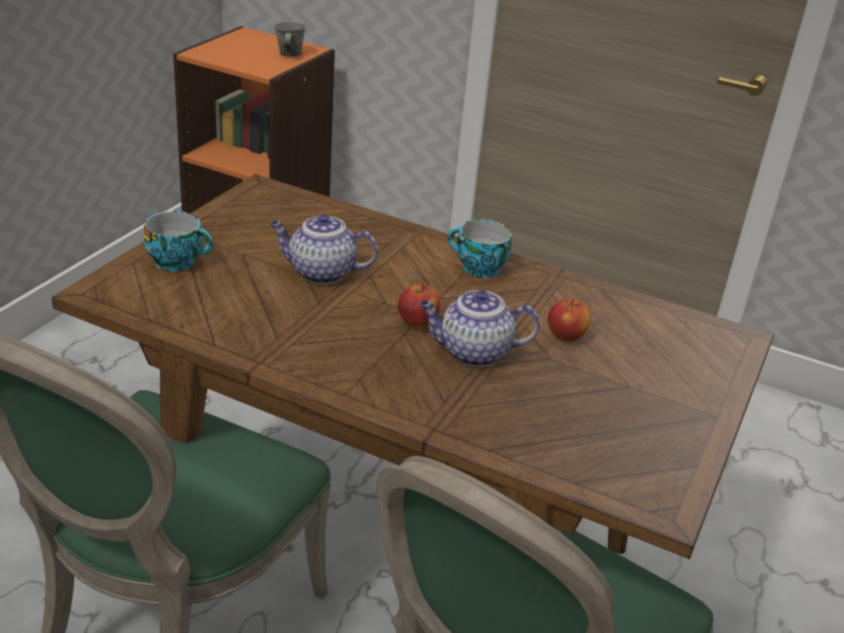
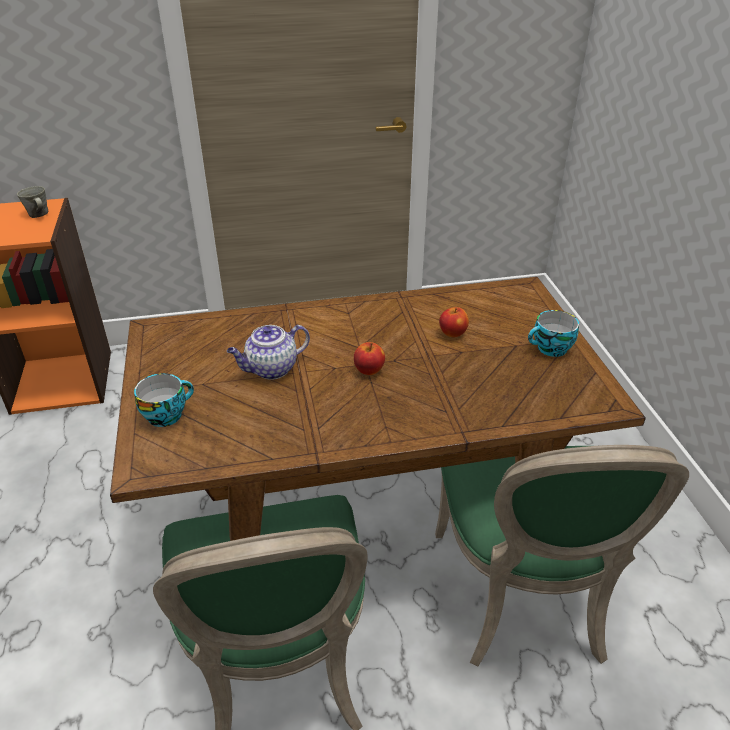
camera: 35 degrees left, 5 degrees up
teapot [419,290,540,367] -> none
cup [448,219,512,278] -> cup moved to [528,310,579,357]

